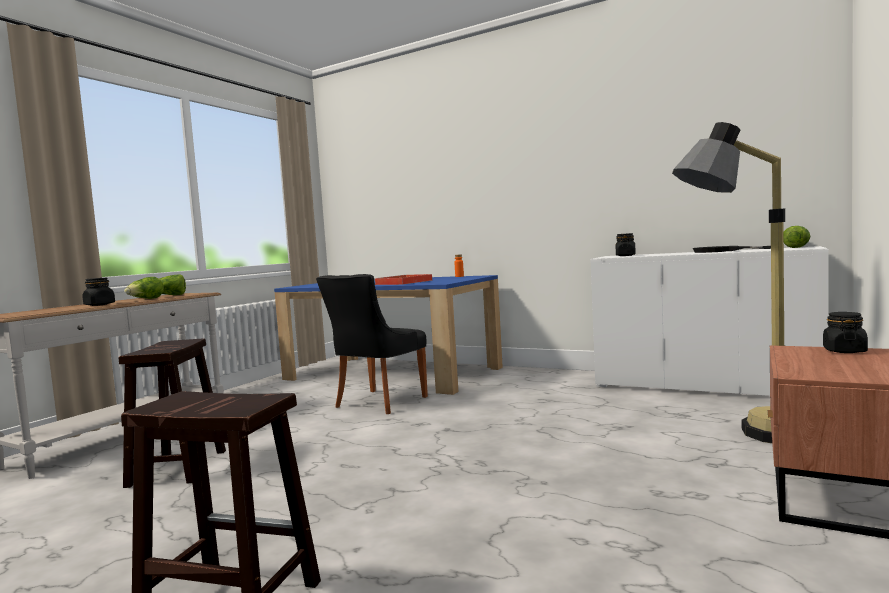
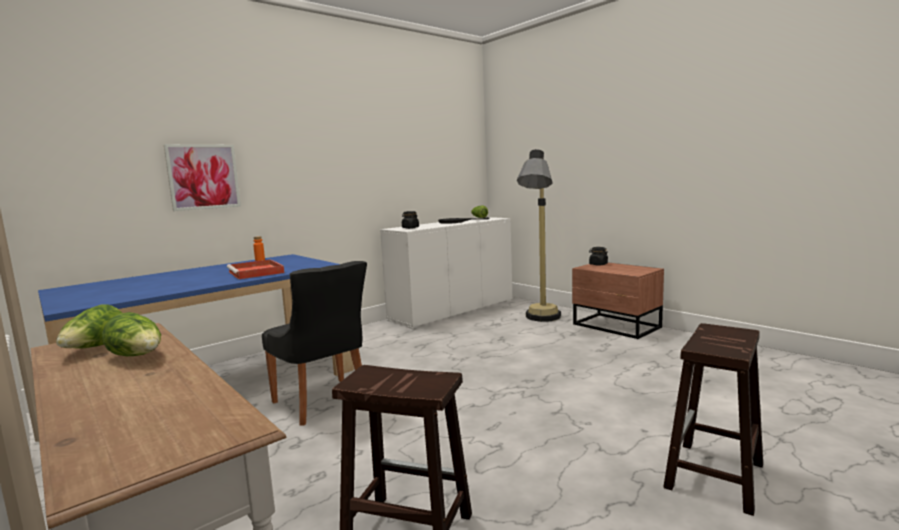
camera: 70 degrees left, 5 degrees up
black jar [82,278,115,306] -> none
none -> picture [164,144,241,211]

